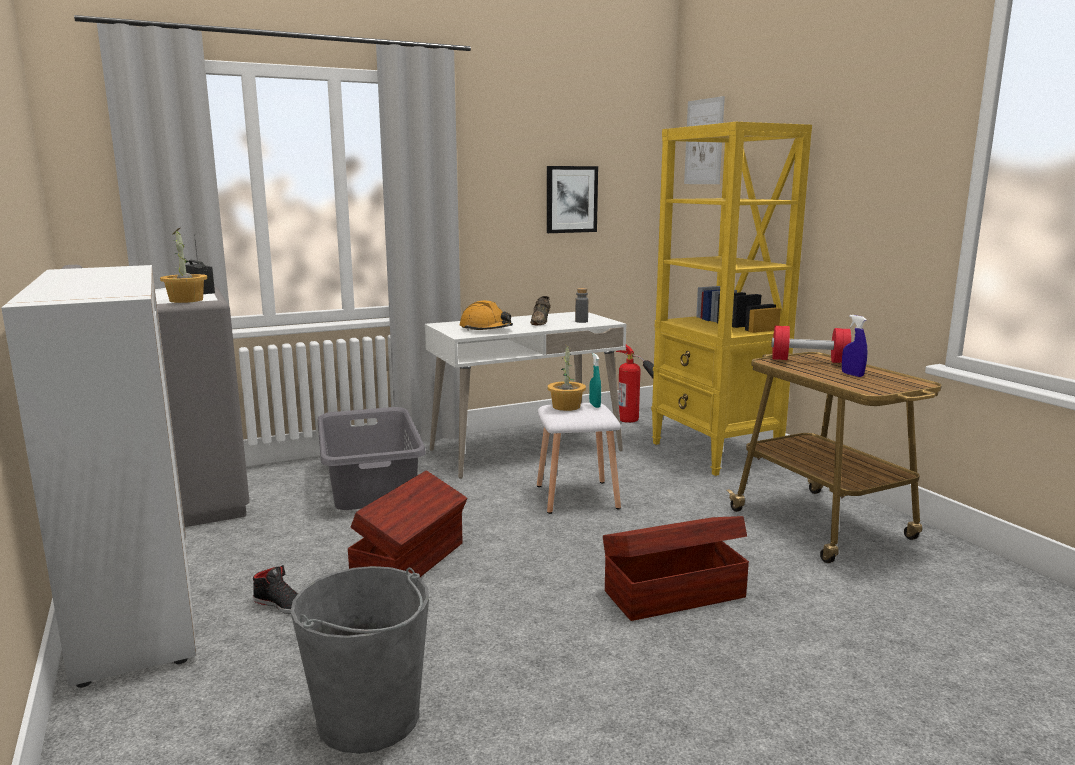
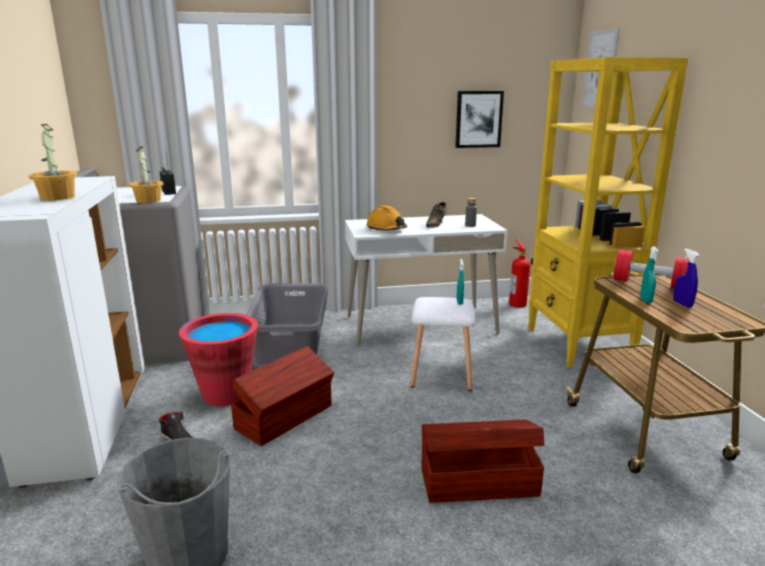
camera: 15 degrees right, 5 degrees up
potted plant [548,346,586,411] -> potted plant moved to [29,124,78,201]
none -> red bucket [179,313,258,406]
none -> turquoise spray bottle [640,247,659,303]

